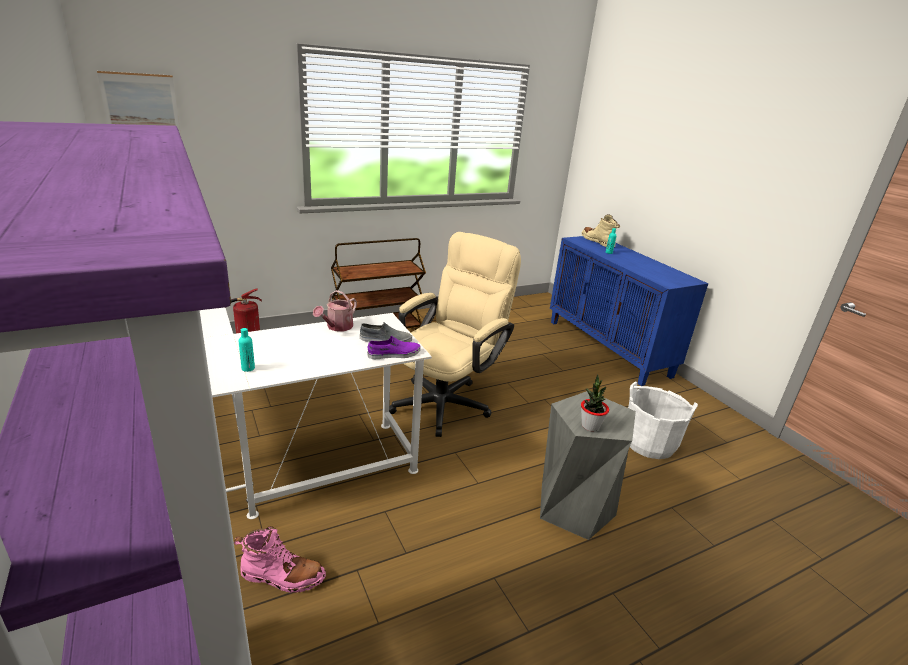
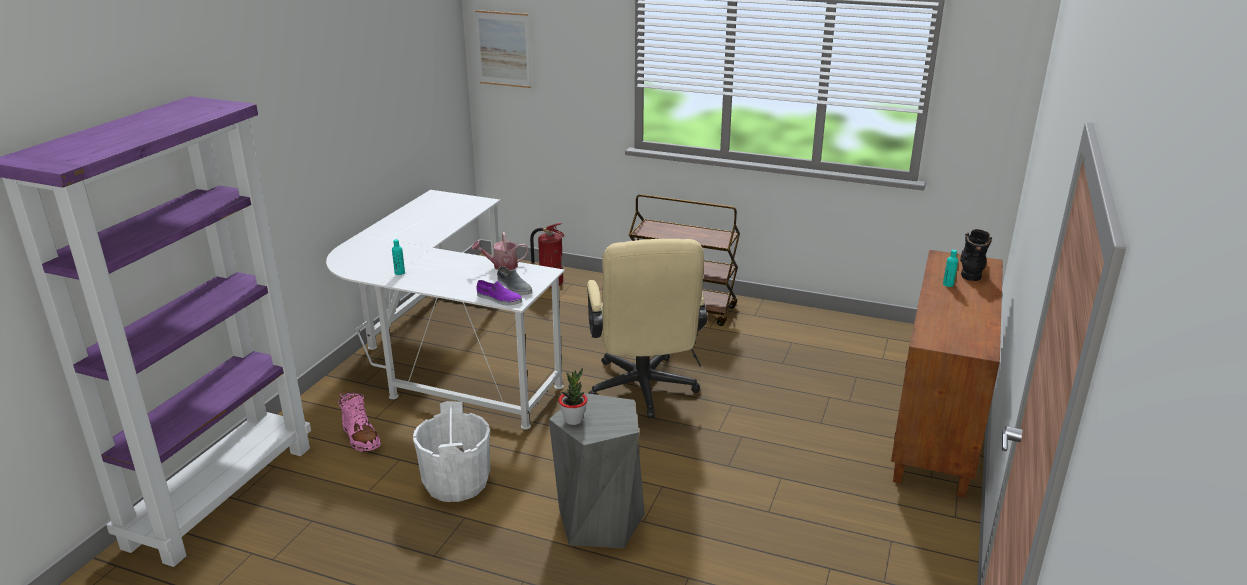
camera: 50 degrees right, 0 degrees up
beige office chair [389,232,521,437] -> beige office chair turned 90 degrees clockwise [587,239,708,418]
blue cabinet [550,236,708,386] -> brown cabinet [891,250,1003,498]
beige boot [582,214,620,248] -> black boot [960,229,992,281]
white bucket [628,382,698,459] -> white bucket moved to [413,401,490,502]

